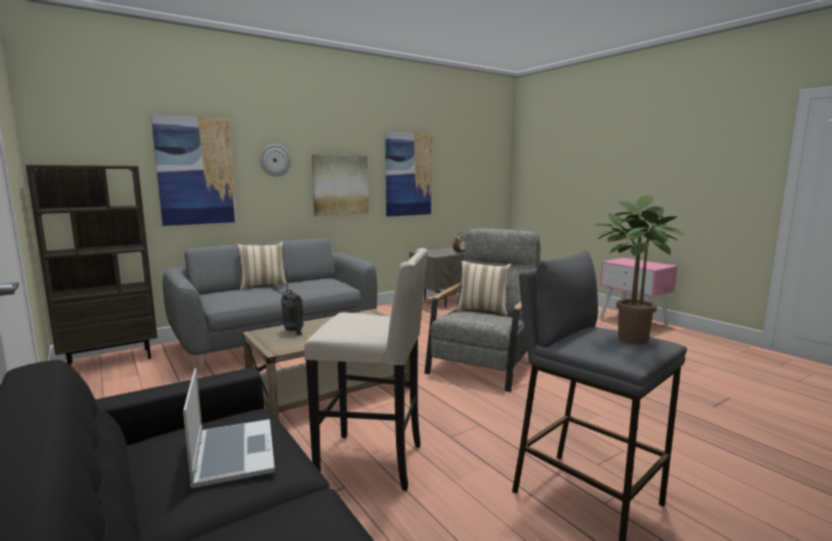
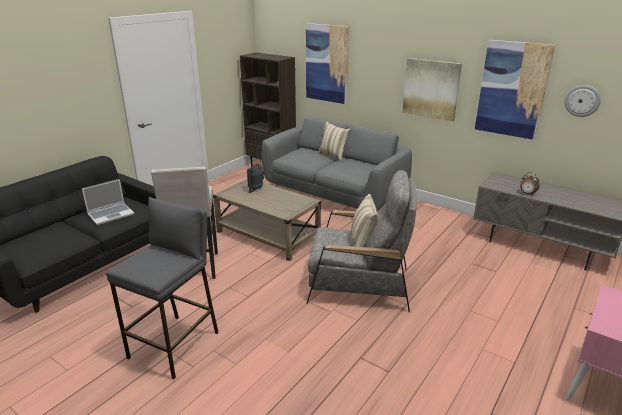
camera: 70 degrees right, 15 degrees up
wall clock [260,144,291,177] -> wall clock moved to [564,85,601,117]
potted plant [597,195,685,344] -> none

